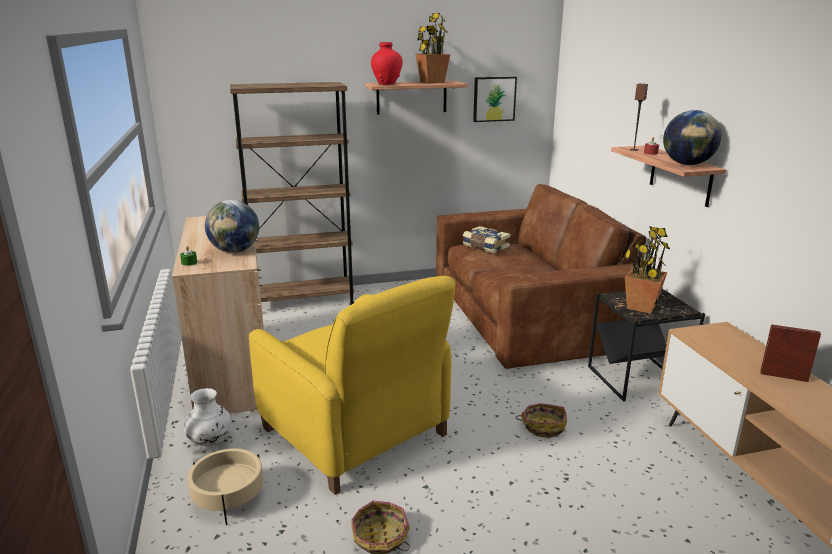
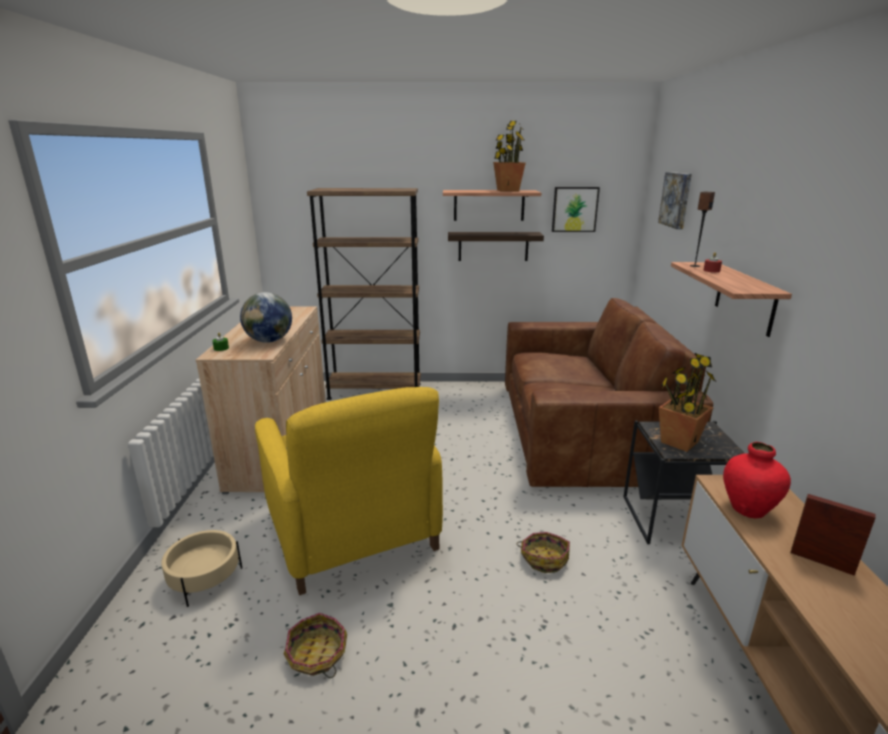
camera: 15 degrees right, 0 degrees up
white vase [184,388,231,446] -> none
red vase [371,42,403,85] -> red vase moved to [723,442,791,518]
book [463,226,510,253] -> none
globe [663,110,721,165] -> none
none -> shelf [448,232,544,261]
none -> picture [658,172,692,229]

